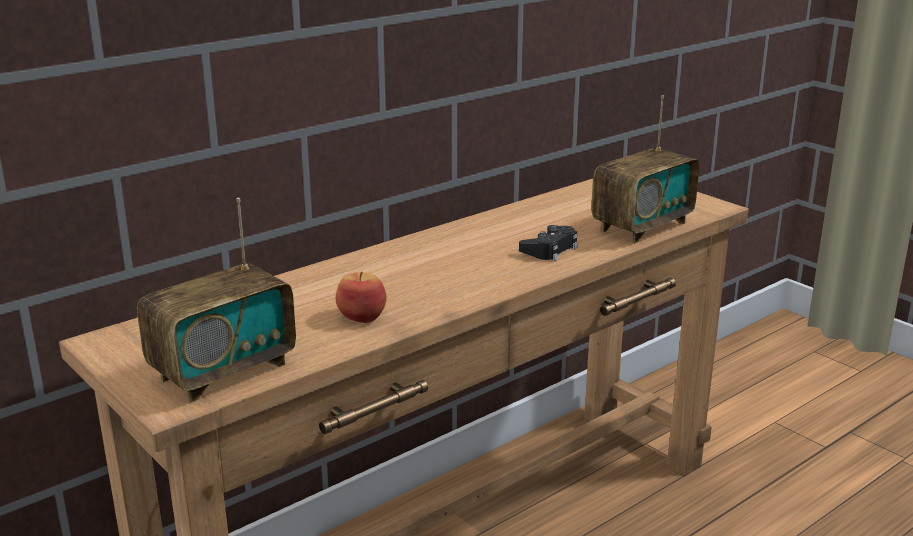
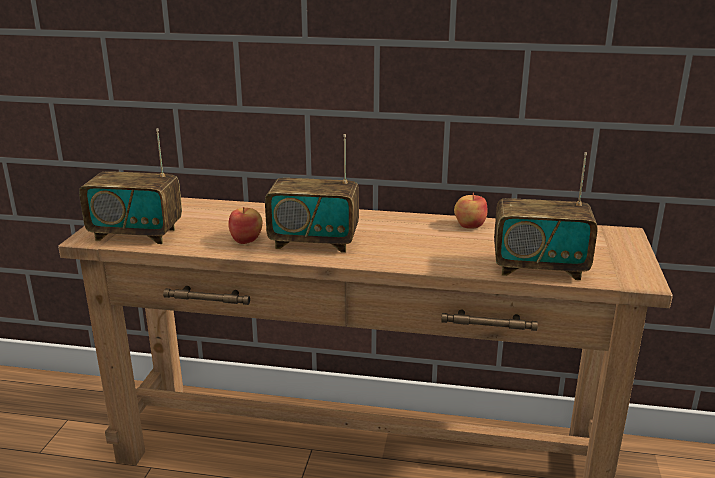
camera: 50 degrees right, 0 degrees up
black game controller [519,225,578,261] -> none
none -> radio [265,134,359,253]
none -> apple [454,193,487,229]

